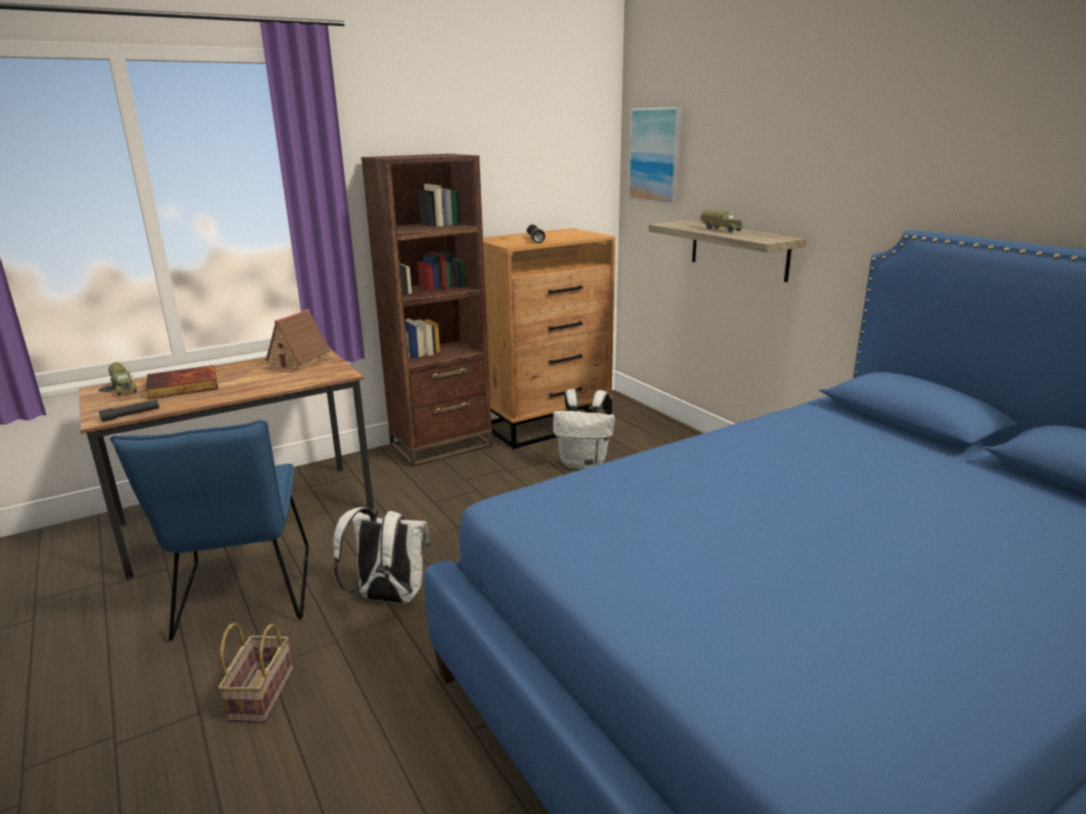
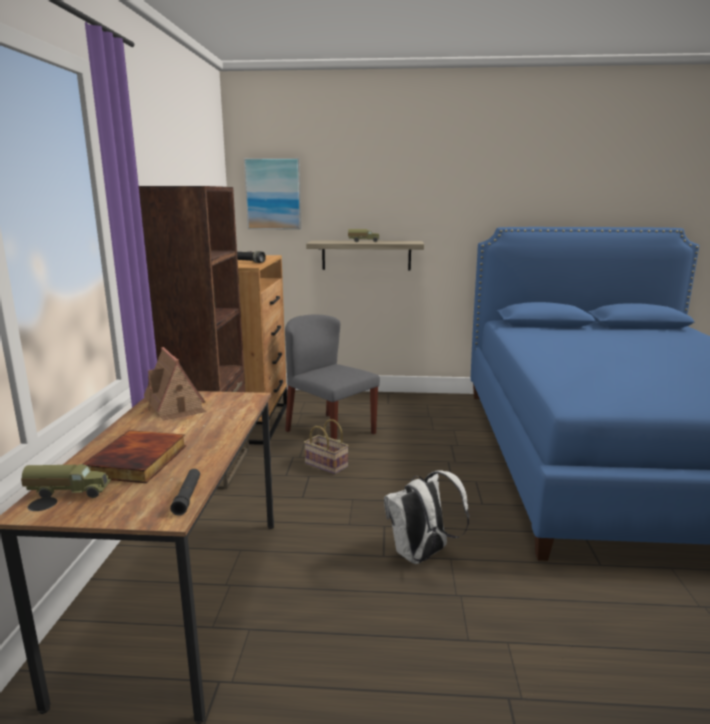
camera: 55 degrees left, 5 degrees down
blue chair [110,420,309,641] -> none
basket [218,623,293,723] -> basket moved to [304,419,349,474]
white backpack [553,389,615,469] -> grey chair [285,314,380,440]

